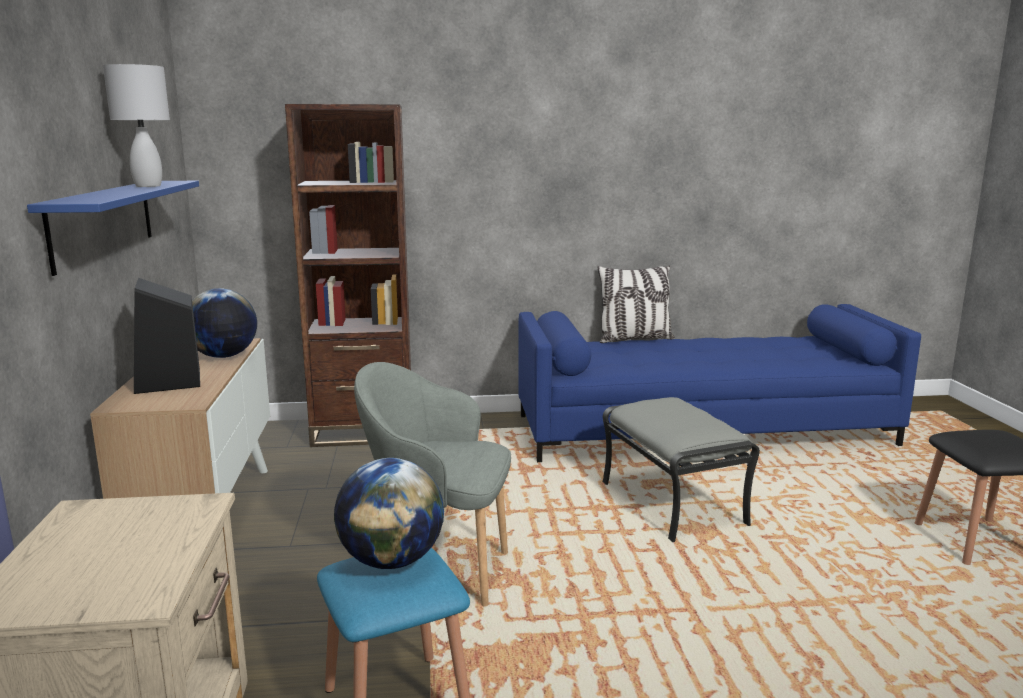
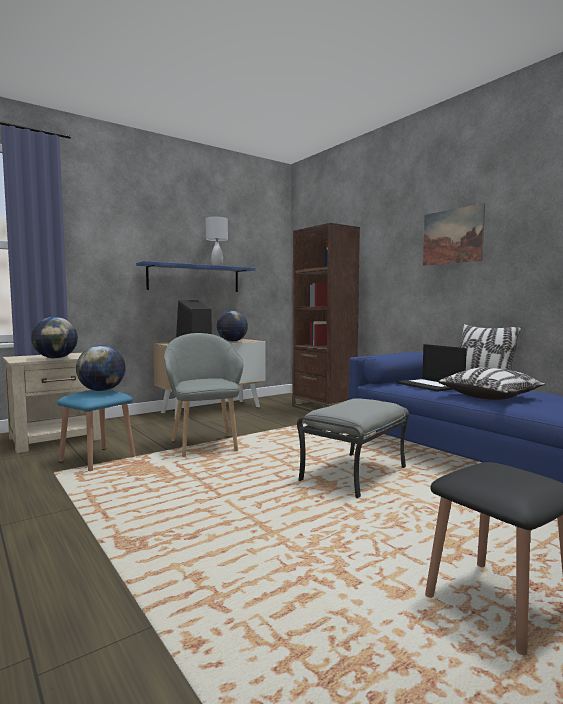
camera: 60 degrees right, 10 degrees down
none -> globe [31,317,78,359]
none -> laptop [396,344,467,392]
none -> picture [423,203,485,266]
none -> pillow [438,367,546,400]

